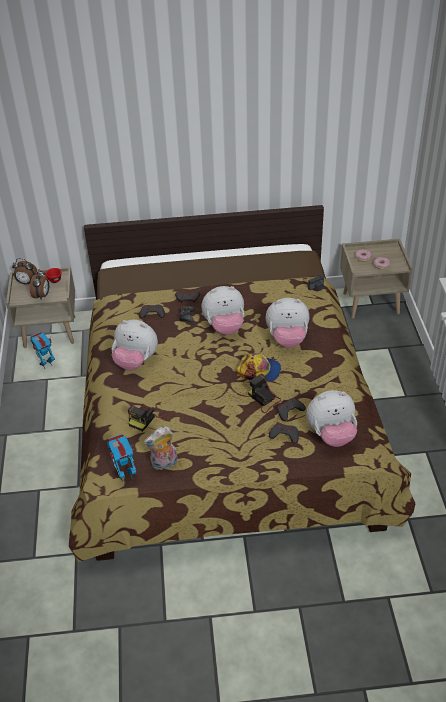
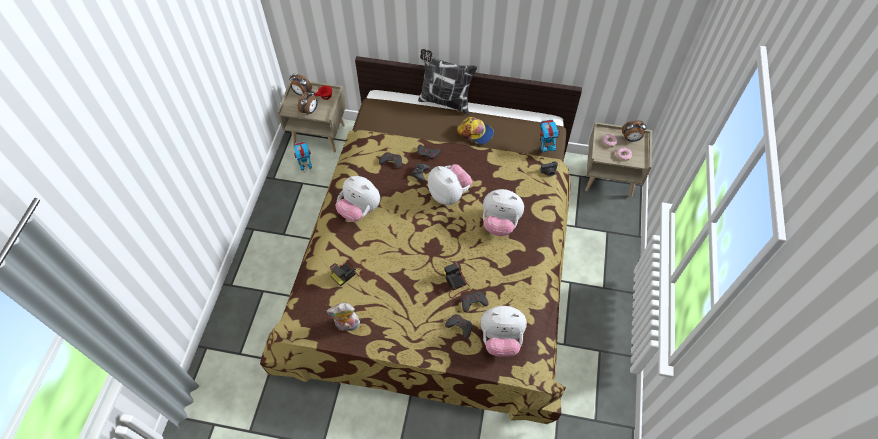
camera: 15 degrees right, 15 degrees up
toy robot [107,434,136,482] -> toy robot moved to [539,120,560,154]
plush toy [201,286,244,335] -> plush toy turned 135 degrees counterclockwise [428,164,472,205]
cap [236,353,281,382] -> cap moved to [457,117,494,145]
none -> pillow [418,49,477,116]
none -> alarm clock [622,120,647,142]

